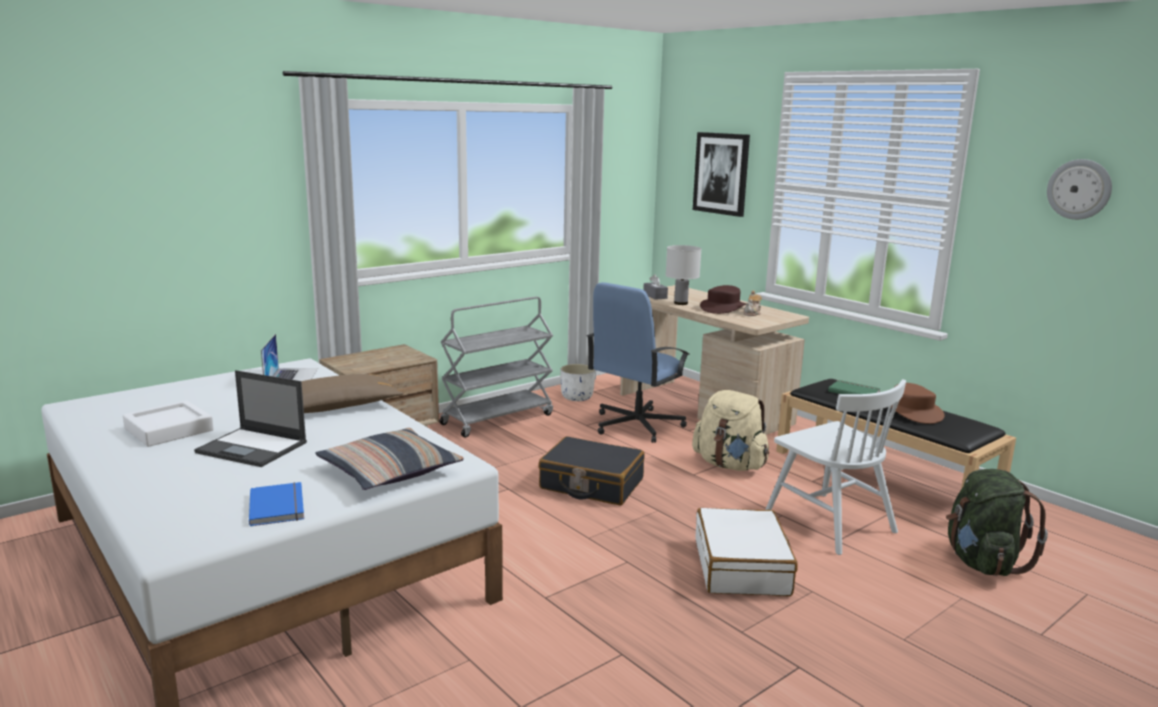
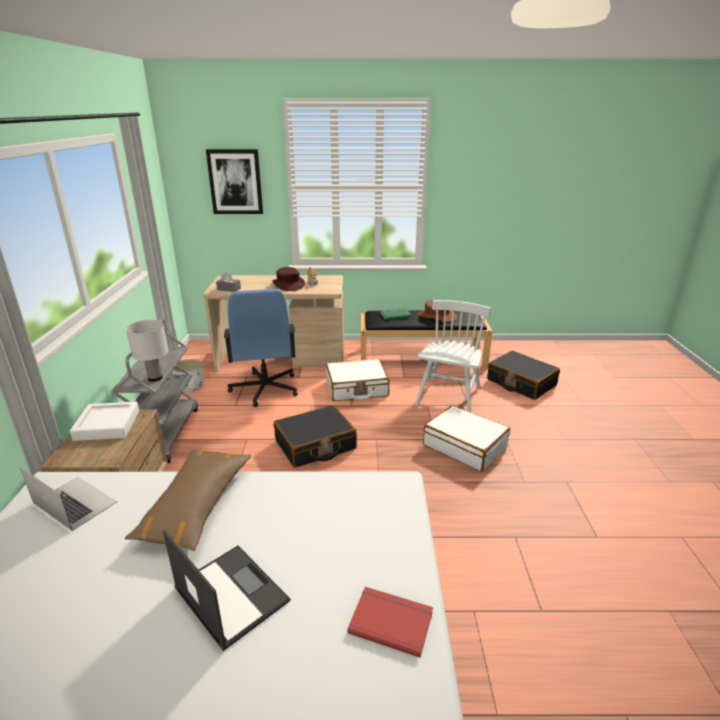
camera: 50 degrees left, 10 degrees up
white tray [123,400,214,447] -> white tray moved to [70,402,139,441]
laptop [194,370,307,467] -> laptop turned 105 degrees counterclockwise [163,530,290,651]
blue book [249,482,304,526] -> red book [347,587,433,658]
pillow [315,428,464,490] -> none
white table lamp [666,245,701,305] -> white table lamp moved to [126,320,169,382]
beige backpack [692,390,769,471] -> white suitcase [326,359,389,401]
white chair [765,379,906,555] -> white chair turned 75 degrees counterclockwise [415,300,491,412]
green backpack [946,469,1048,576] -> black suitcase [487,351,560,400]
wall clock [1047,159,1112,220] -> none

